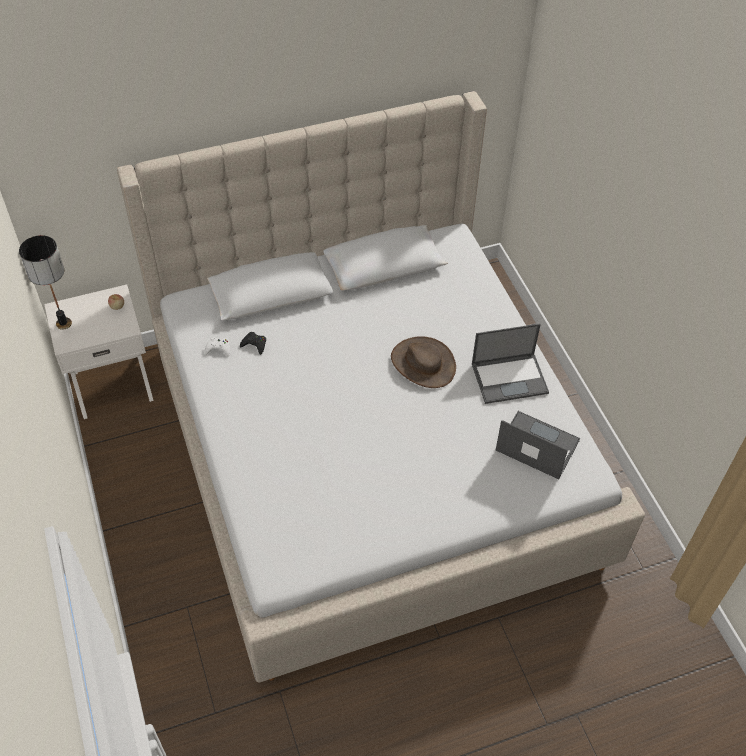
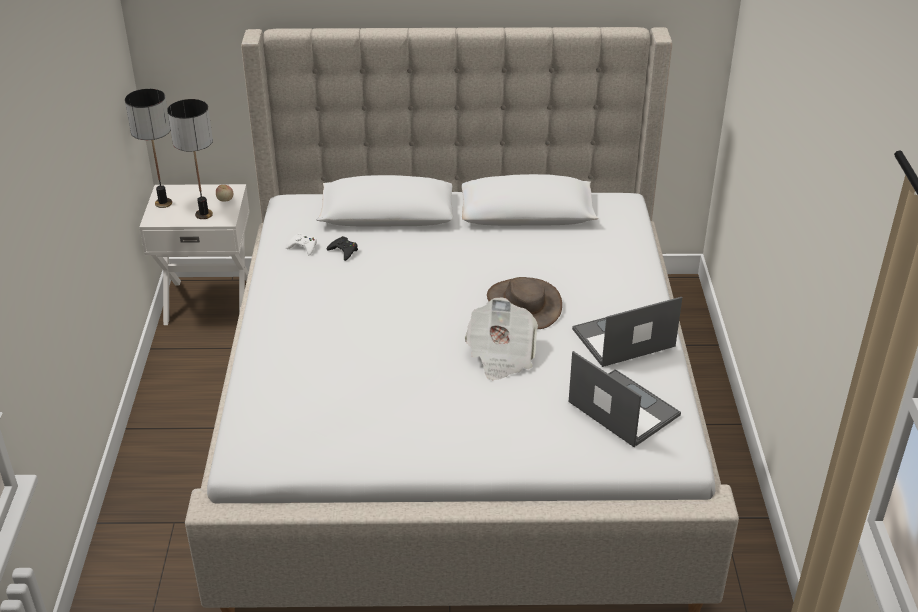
camera: 20 degrees right, 15 degrees down
laptop [472,324,549,404] -> laptop turned 150 degrees clockwise [572,297,682,367]
none -> table lamp [167,99,213,219]
none -> newspaper [465,297,538,381]

